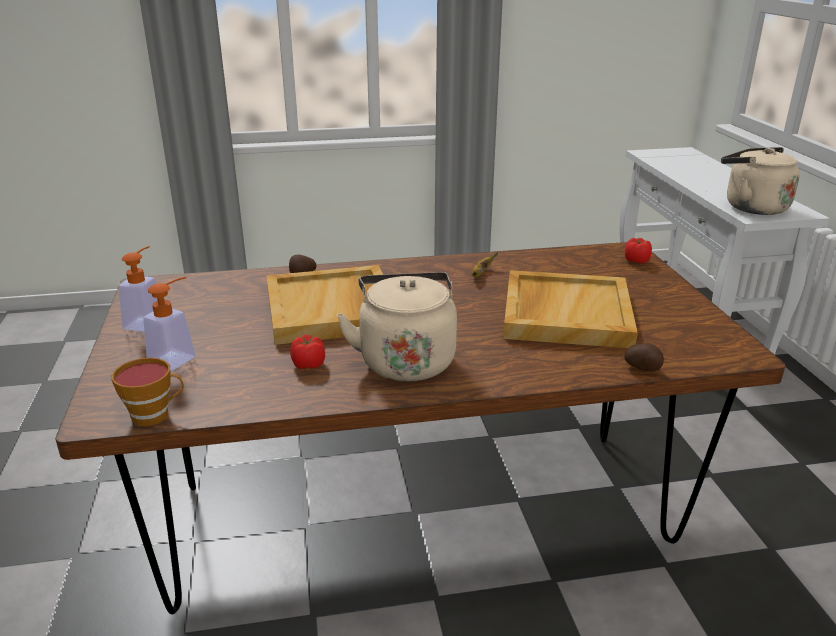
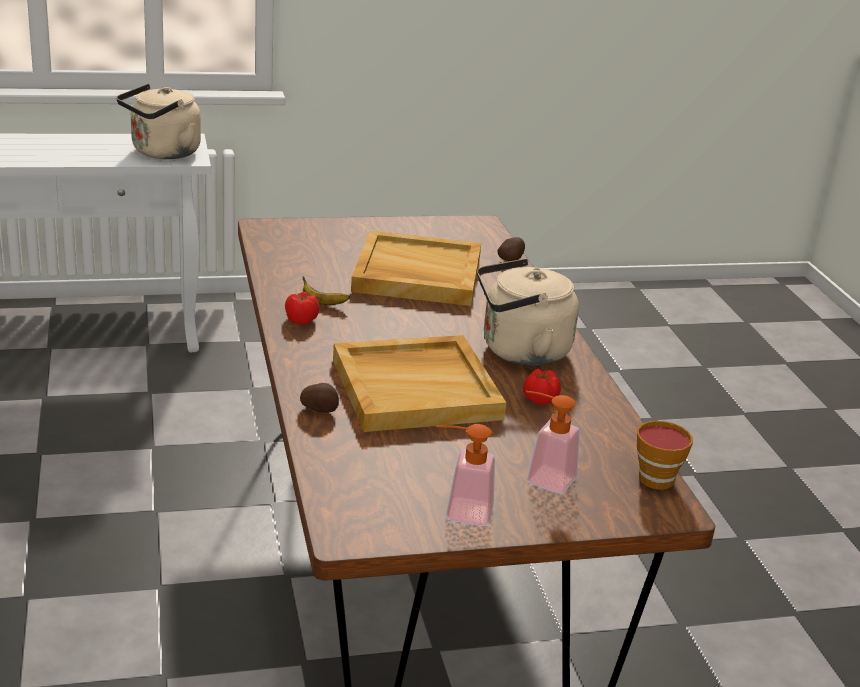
camera: 95 degrees left, 0 degrees up
tomato [625,238,652,264] -> tomato moved to [285,292,319,324]

